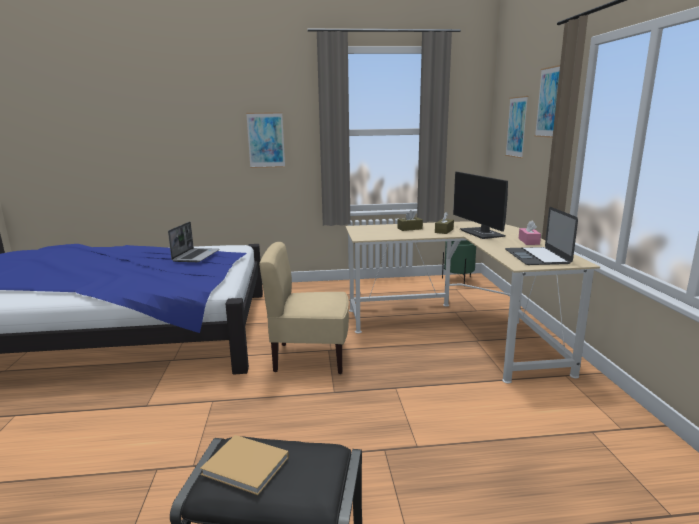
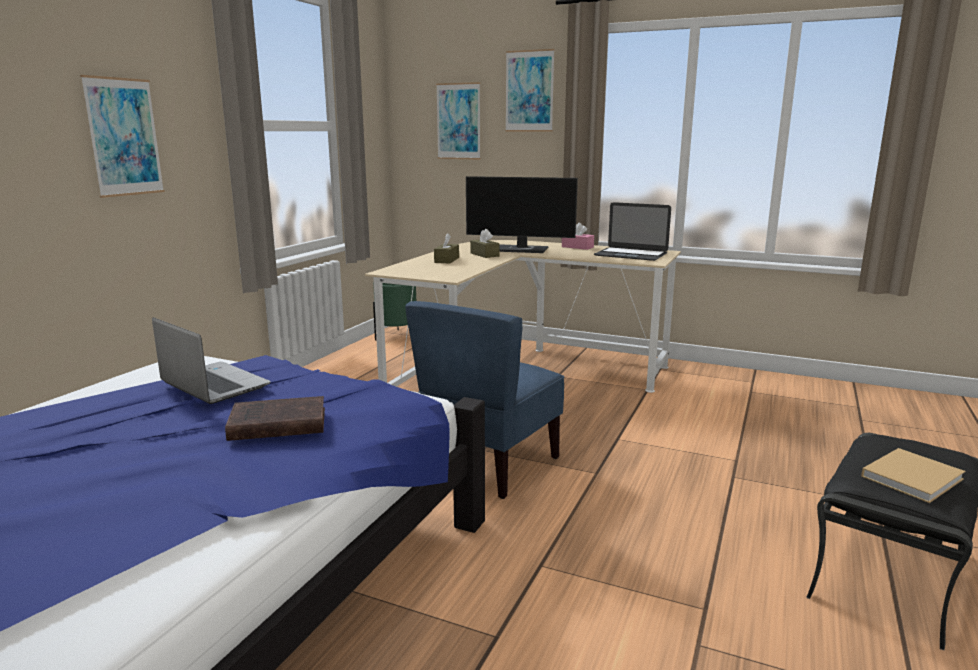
camera: 60 degrees left, 0 degrees up
beige chair [259,242,349,374] -> blue chair [405,301,564,499]
none -> brown book [225,396,325,441]

